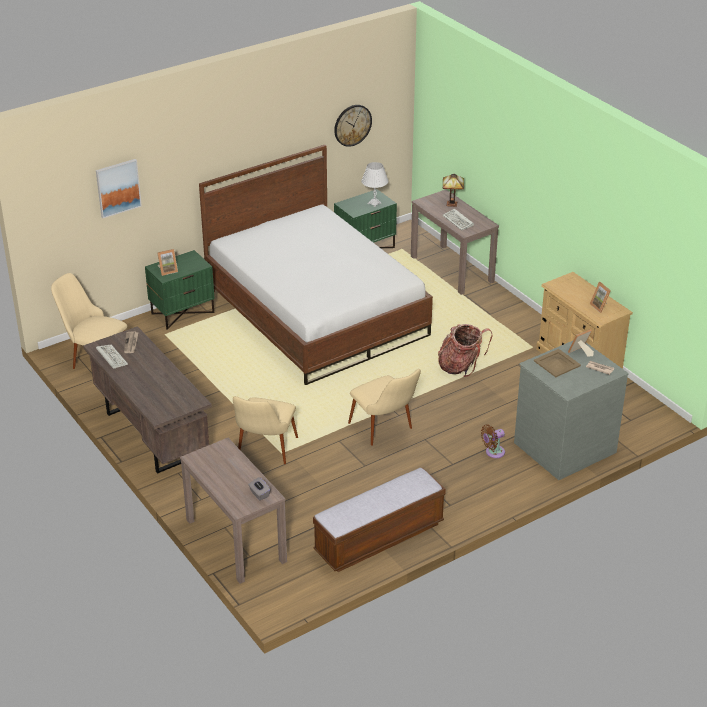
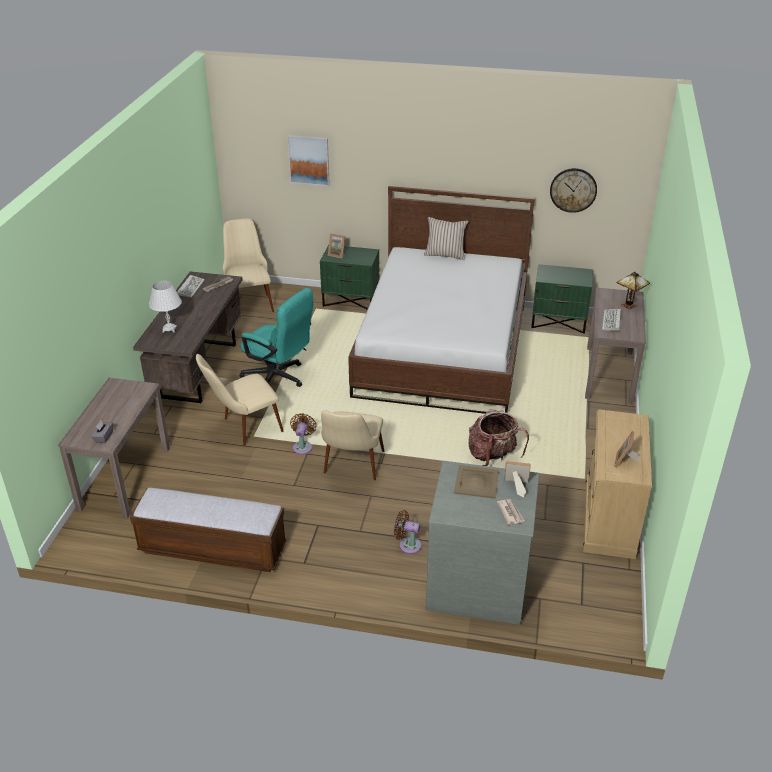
camera: 45 degrees right, 0 degrees up
white table lamp [361,162,388,207] -> white table lamp moved to [149,281,182,332]
none -> turquoise office chair [240,288,314,387]
none -> brown fan [290,413,316,454]
none -> beige pillow [424,217,468,260]

